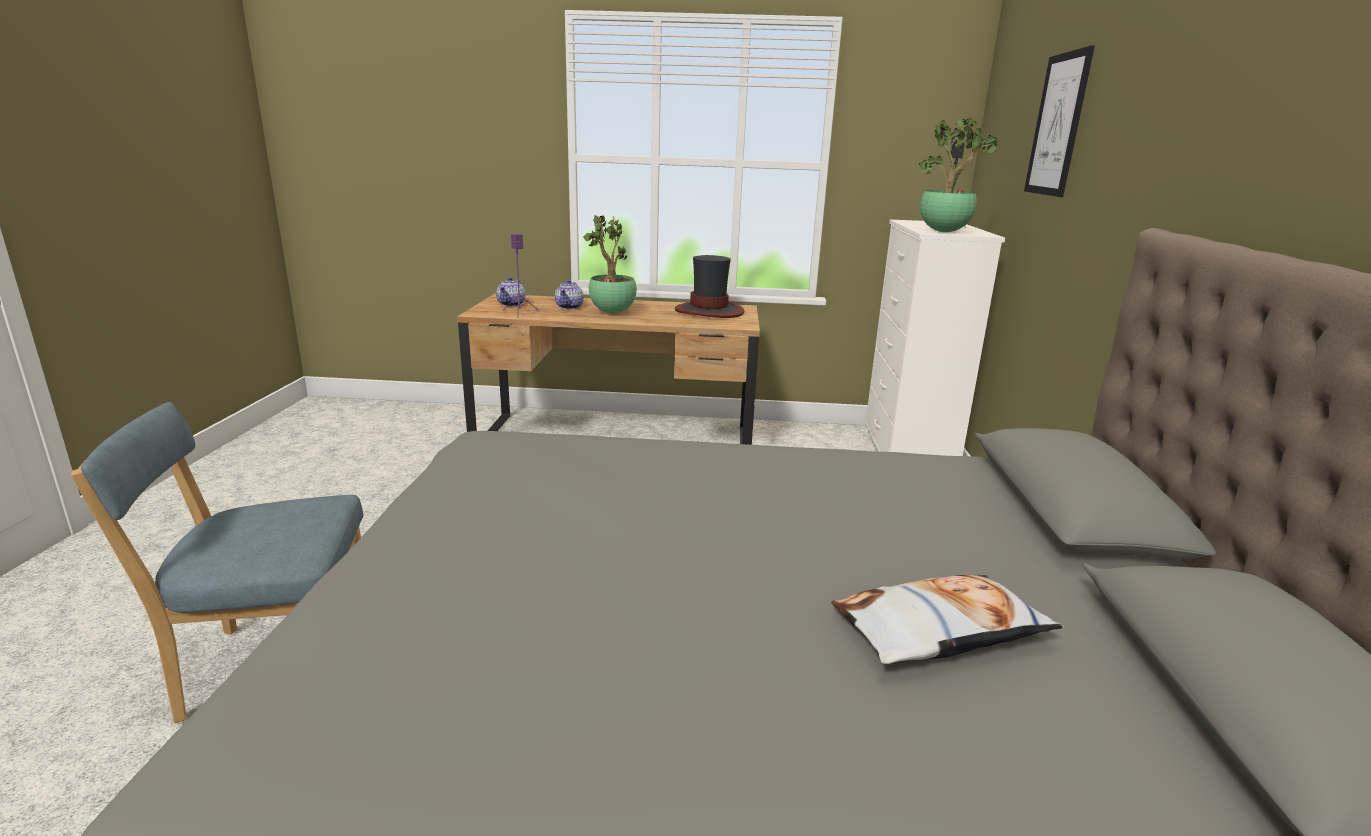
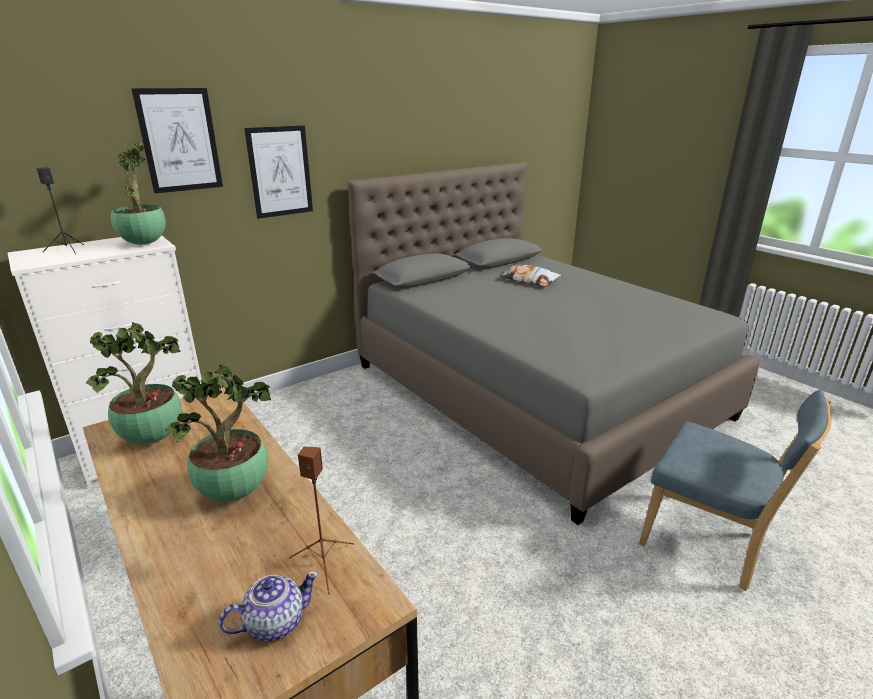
camera: 130 degrees left, 5 degrees up
purple speaker [502,233,540,318] -> brown speaker [289,446,354,595]
teapot [555,280,584,309] -> none
hat [675,255,744,318] -> potted plant [86,322,181,444]
none -> picture [244,125,313,219]

